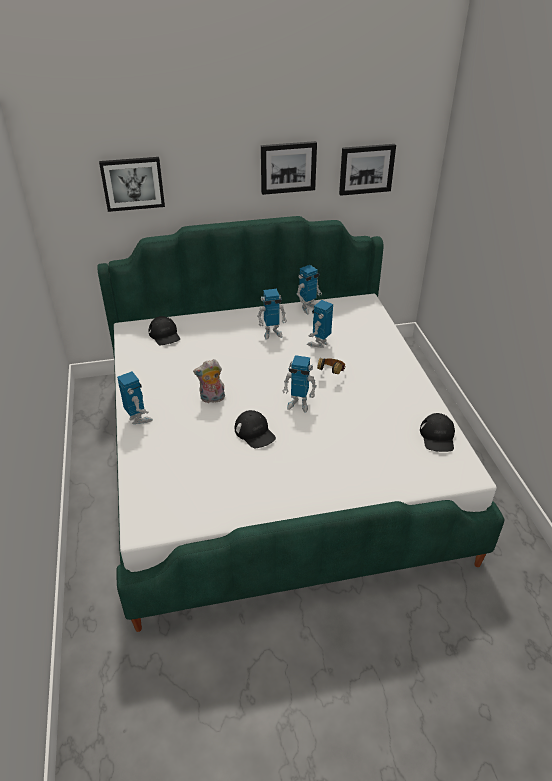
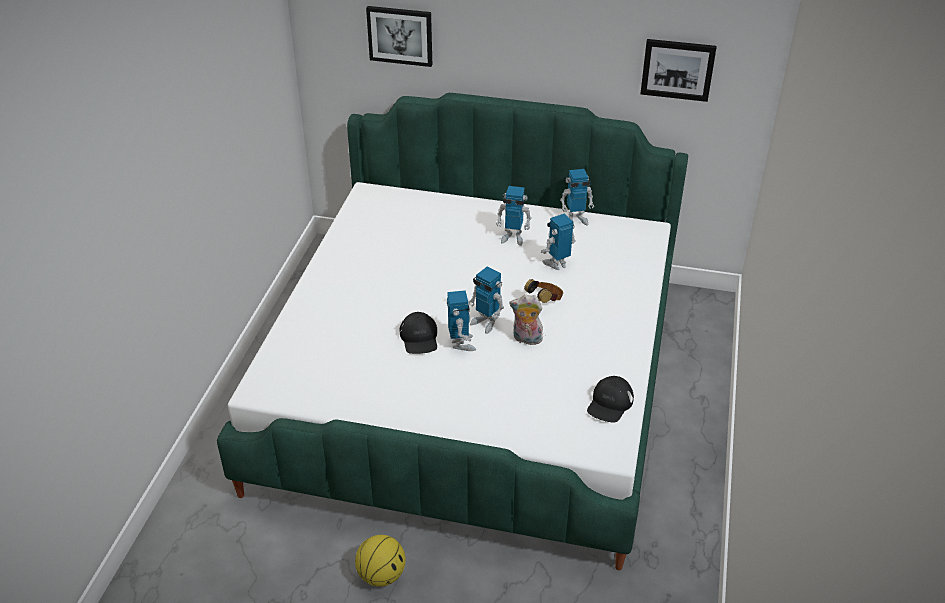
camera: 25 degrees right, 0 degrees up
toy robot [117,371,153,424] -> toy robot moved to [447,290,476,351]
black cap [148,316,180,345] -> none
plush toy [193,359,225,403] -> plush toy moved to [509,295,543,345]
picture [261,141,317,195] -> none
none -> basketball [355,535,406,587]

